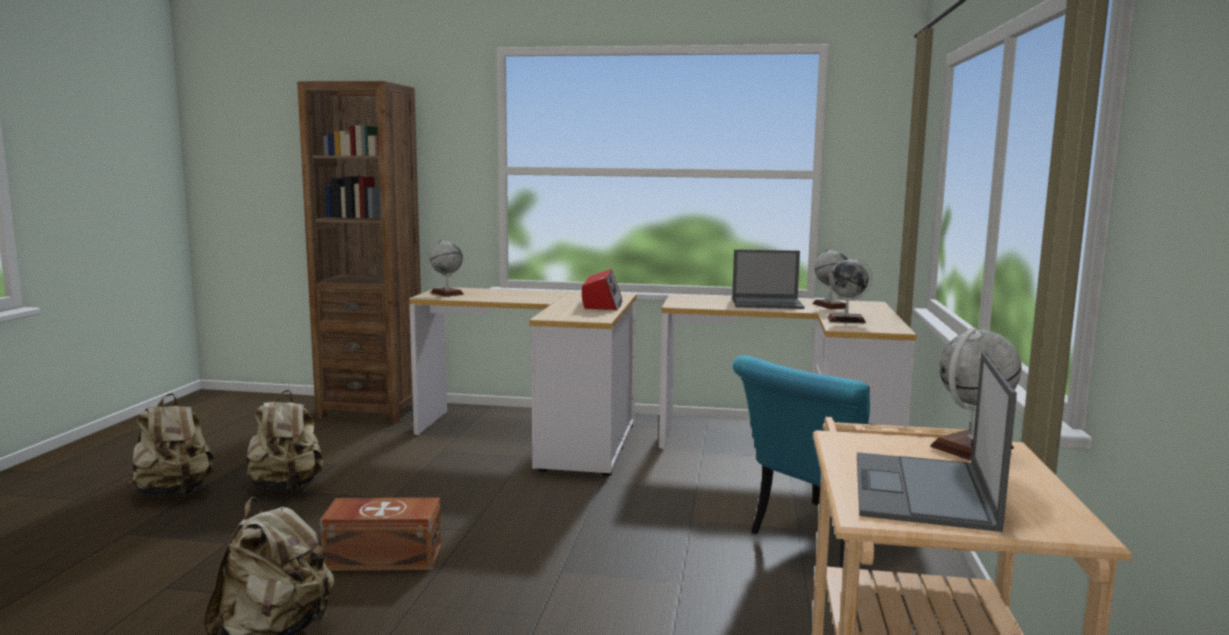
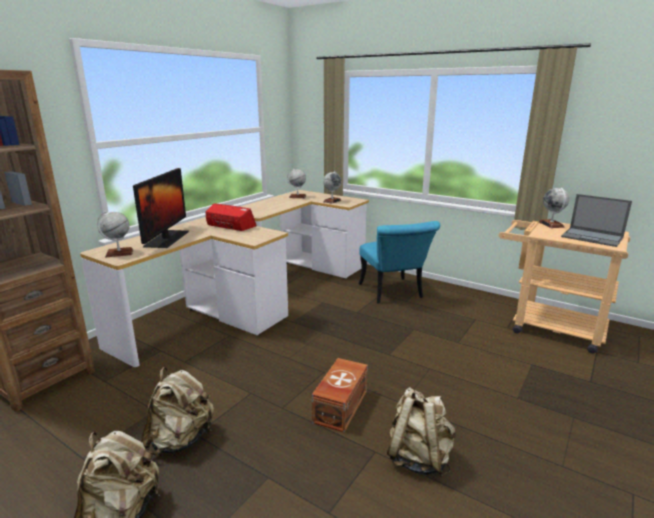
camera: 65 degrees left, 10 degrees up
laptop [732,249,805,309] -> none
none -> monitor [133,168,189,248]

